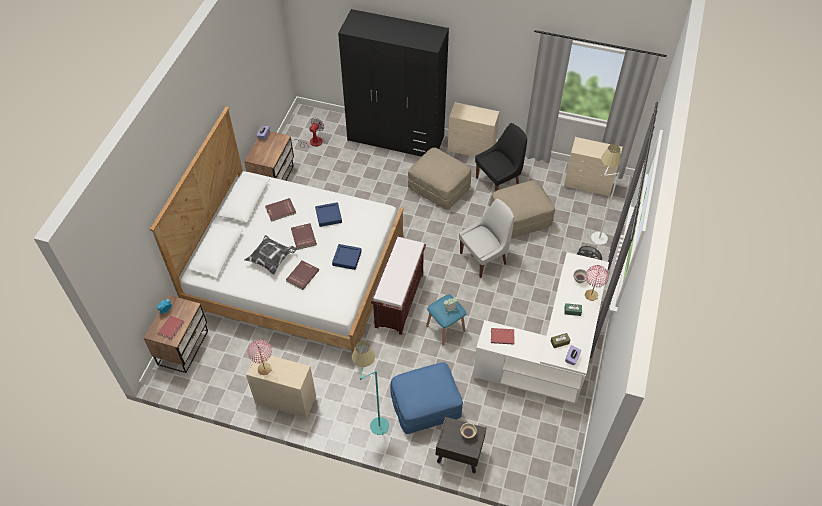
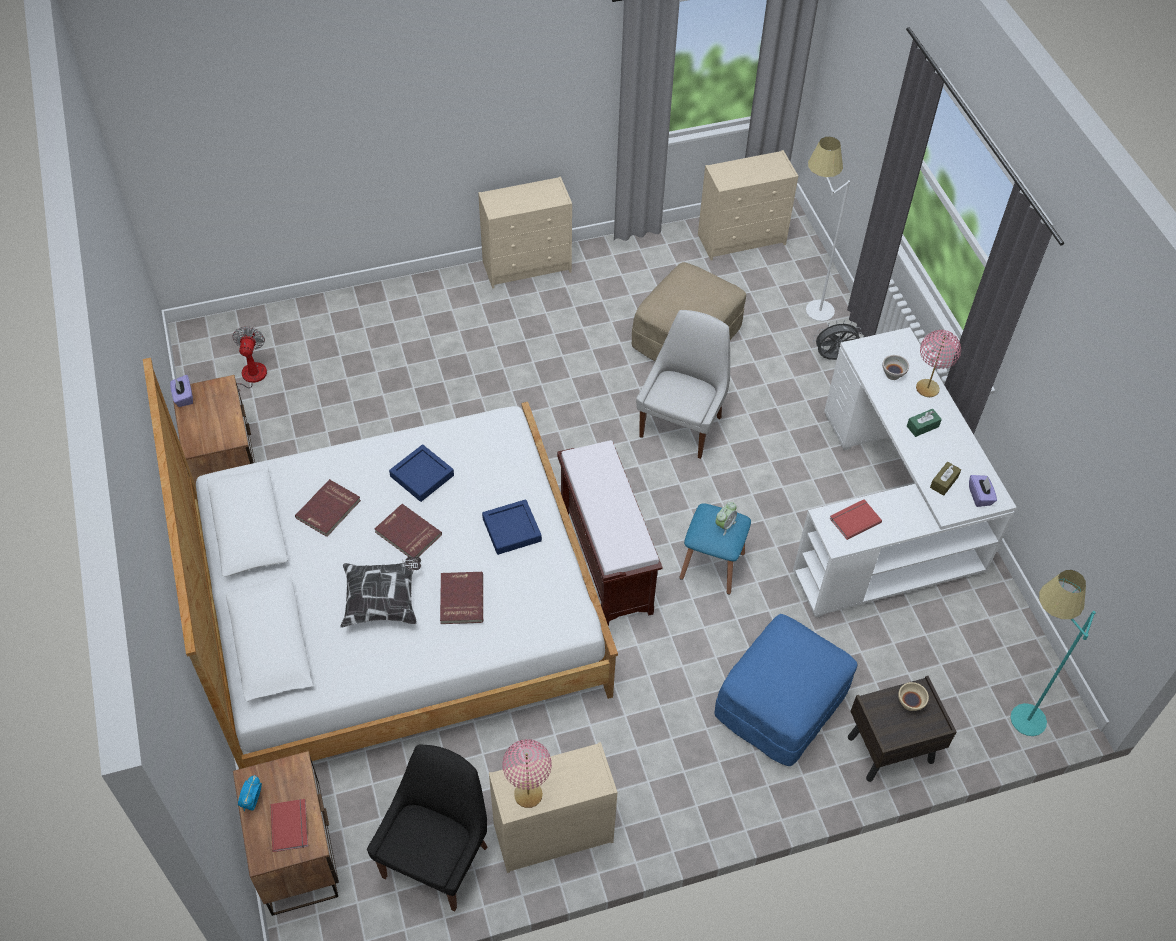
camera: 35 degrees left, 0 degrees up
black wardrobe [338,9,449,157] -> none
turquoise floor lamp [352,341,389,435] -> turquoise floor lamp moved to [1011,570,1096,736]
beige ottoman [408,147,471,210] -> none
black chair [475,123,527,191] -> black chair moved to [367,745,488,911]

